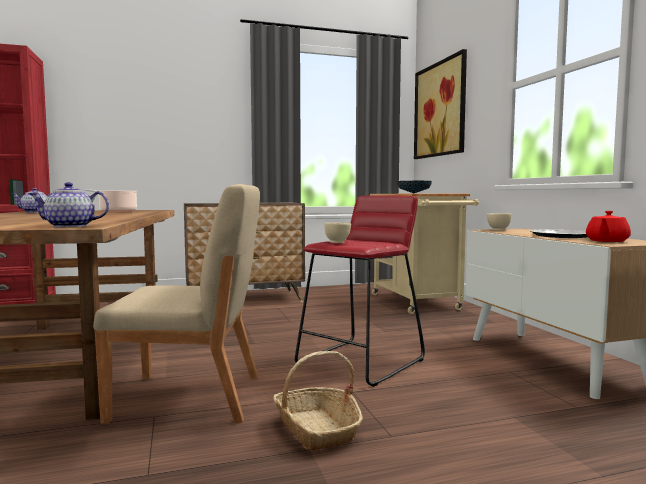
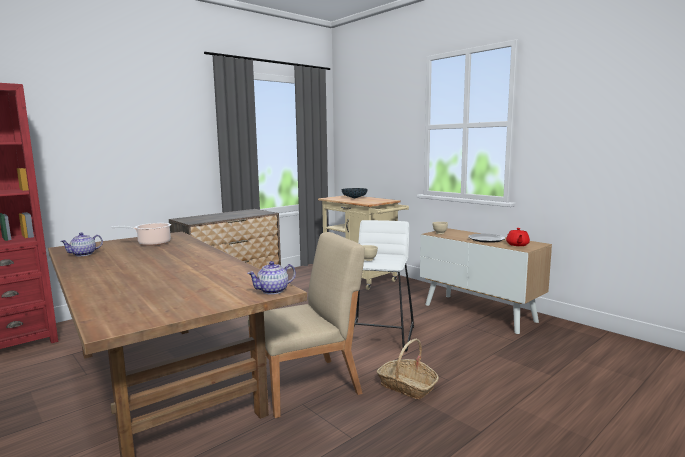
camera: 25 degrees left, 5 degrees up
red stool [295,195,425,387] -> white stool [354,220,414,352]
picture [414,49,467,159] -> none

